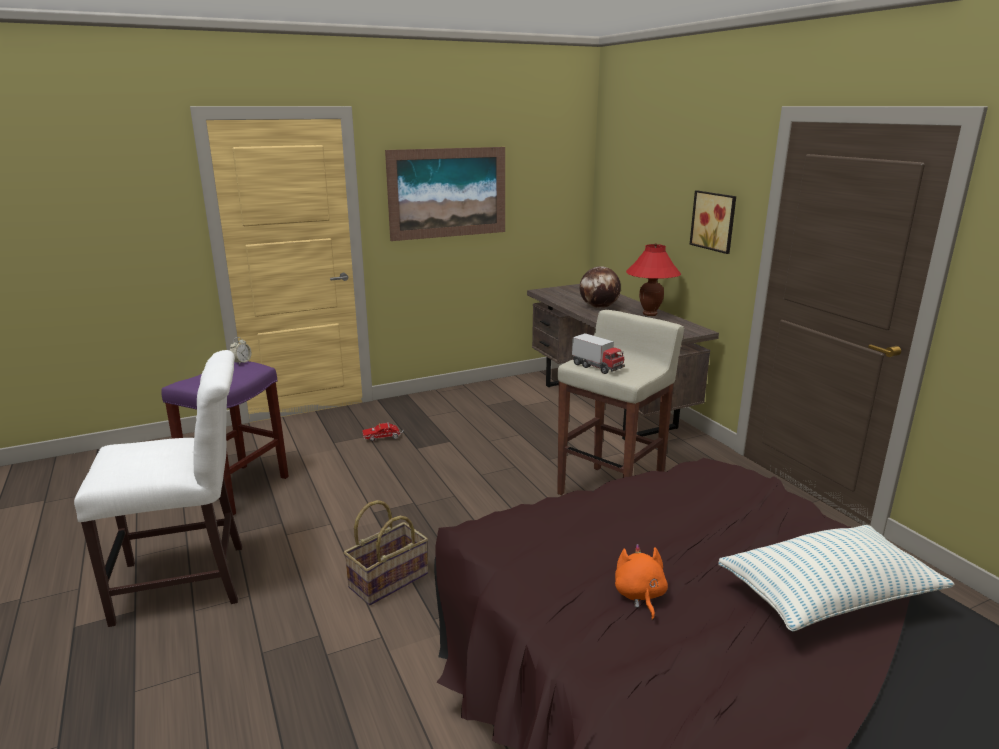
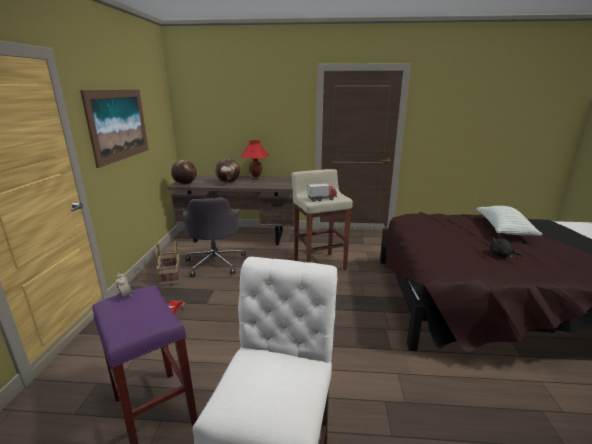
camera: 60 degrees left, 0 degrees up
basket [344,500,428,605] -> basket moved to [155,241,181,286]
orange plush toy [615,544,668,620] -> black plush toy [489,235,522,258]
picture [690,190,736,254] -> none
none -> globe [171,160,197,185]
none -> grey office chair [183,198,245,277]

